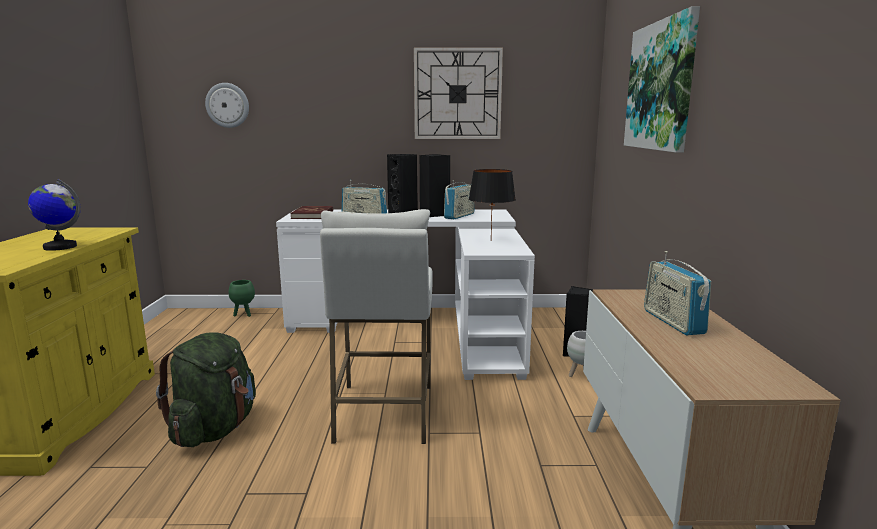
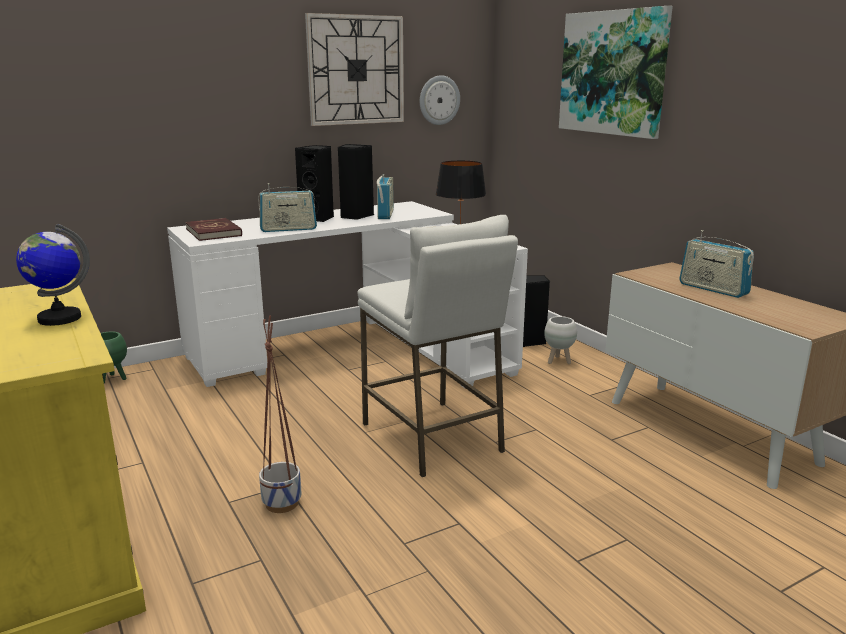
camera: 30 degrees left, 5 degrees up
green backpack [156,332,256,447] -> planter [259,315,301,513]
wall clock [205,83,249,128] -> wall clock moved to [420,75,460,125]

